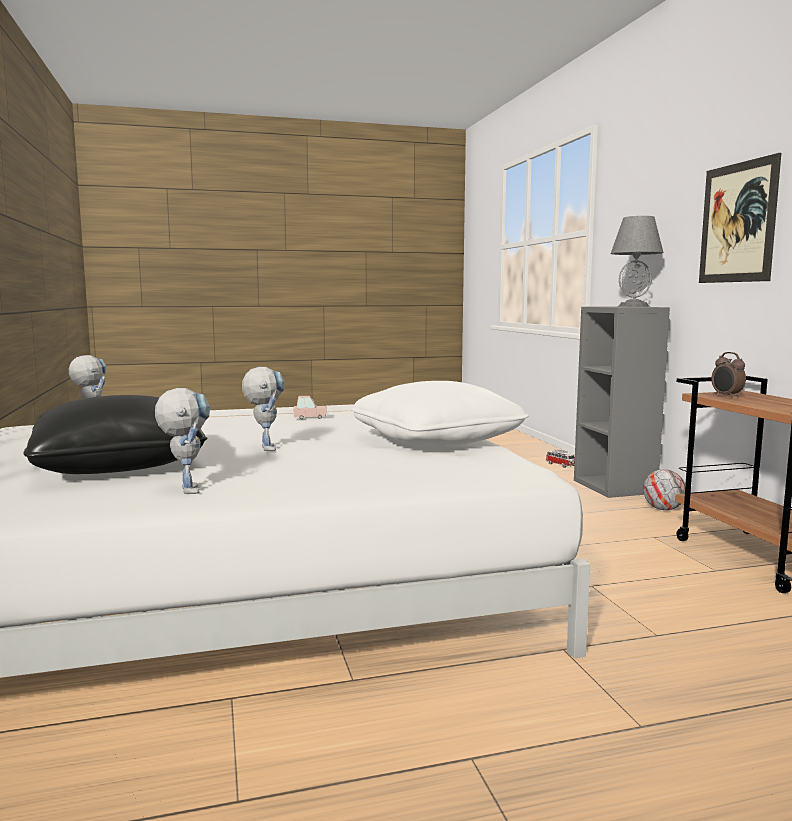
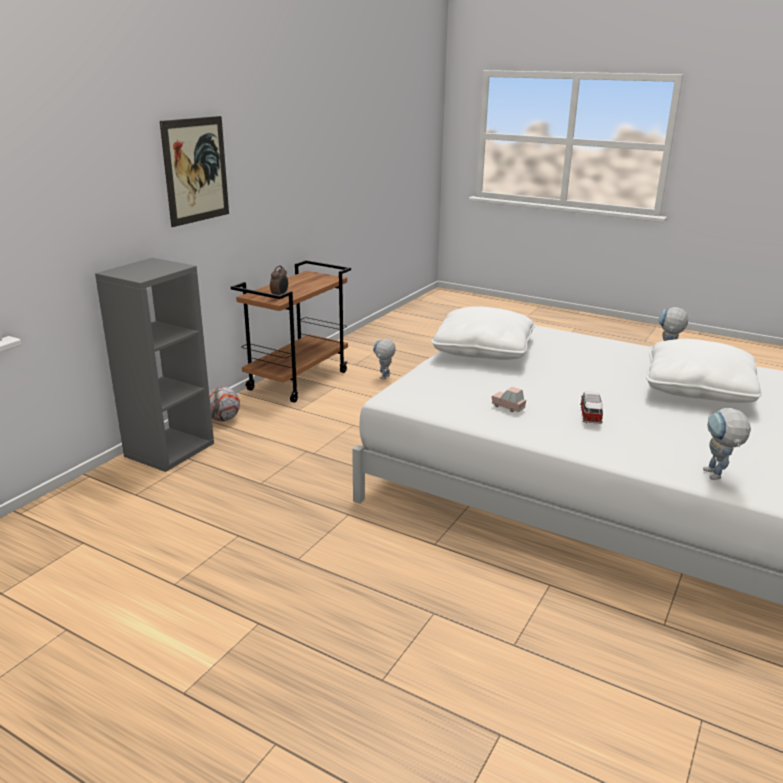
camera: 135 degrees left, 15 degrees up
black pillow [23,395,207,474] -> white pillow [646,339,762,403]
toy robot [242,367,285,451] -> toy robot moved to [373,339,396,379]
toy car [546,450,575,468] -> toy car moved to [580,392,603,424]
grey table lamp [610,216,664,307] -> none

